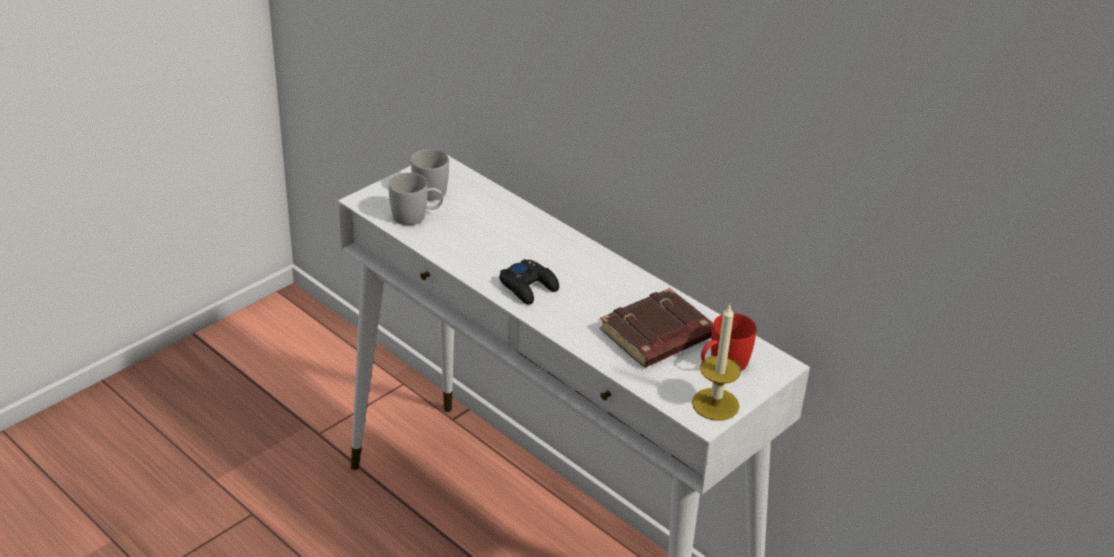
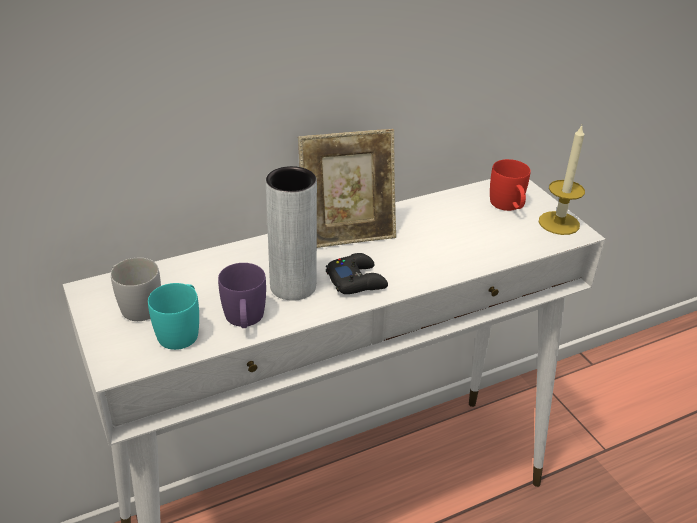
camera: 70 degrees left, 0 degrees up
white mug [389,173,443,225] -> turquoise mug [148,283,199,350]
brown book [600,288,713,367] -> none
none -> purple mug [218,263,266,328]
none -> grey vase [266,166,317,301]
none -> picture frame [298,129,396,248]

